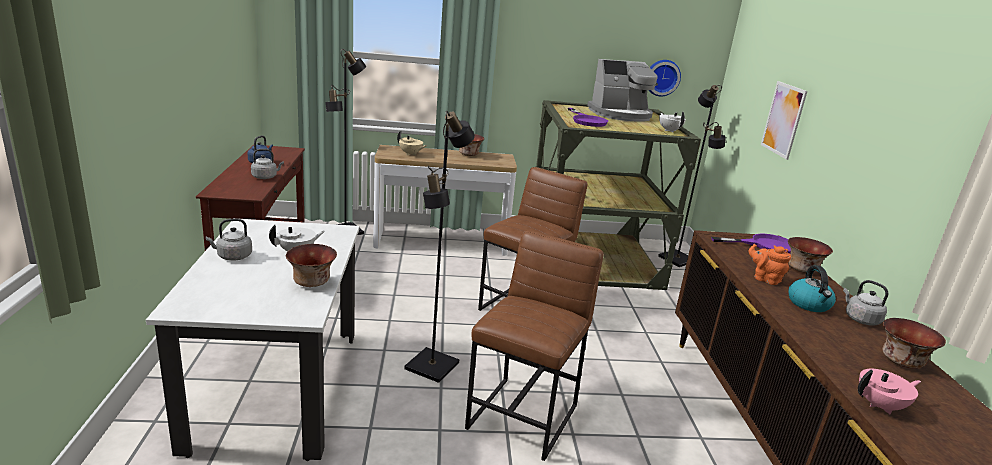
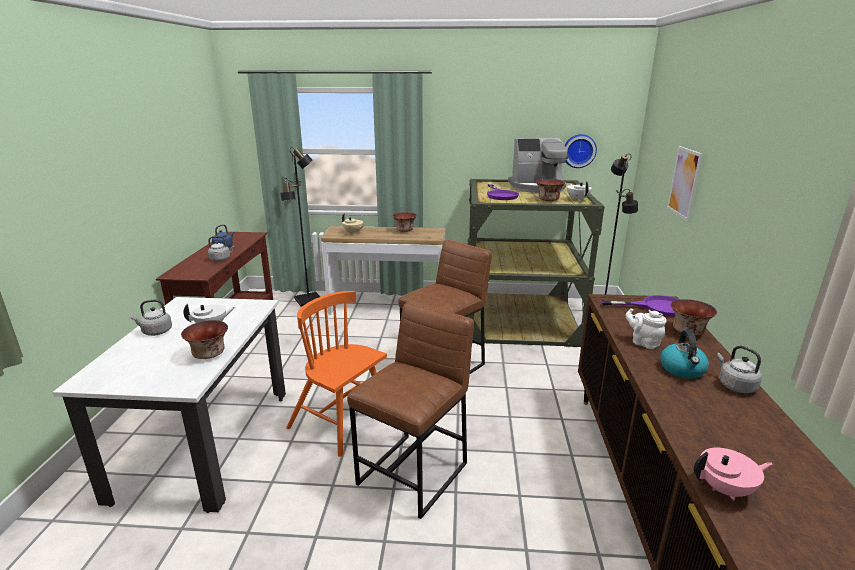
camera: 10 degrees right, 0 degrees up
black floor lamp [404,111,475,383] -> orange chair [286,291,387,457]
orange teapot [748,244,791,285] -> white teapot [626,308,666,349]
bowl [882,318,946,369] -> bowl moved to [536,179,565,201]

